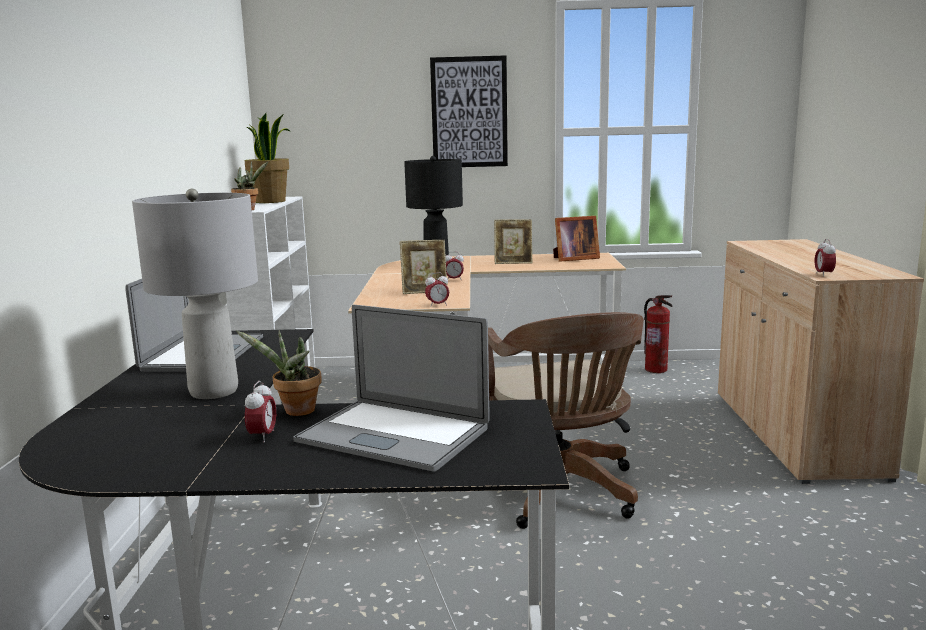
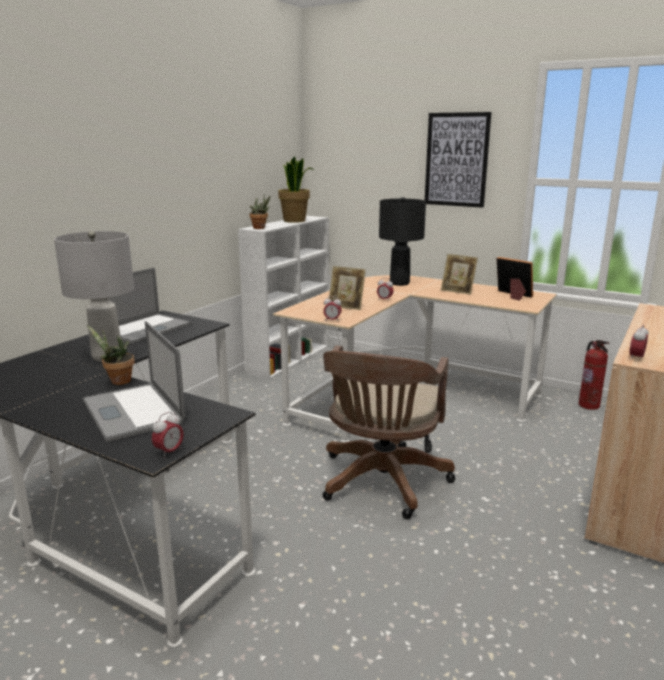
camera: 30 degrees right, 5 degrees up
alarm clock [245,381,276,443] -> alarm clock moved to [152,412,184,458]
picture frame [553,216,600,262] -> picture frame turned 150 degrees counterclockwise [497,257,533,301]

